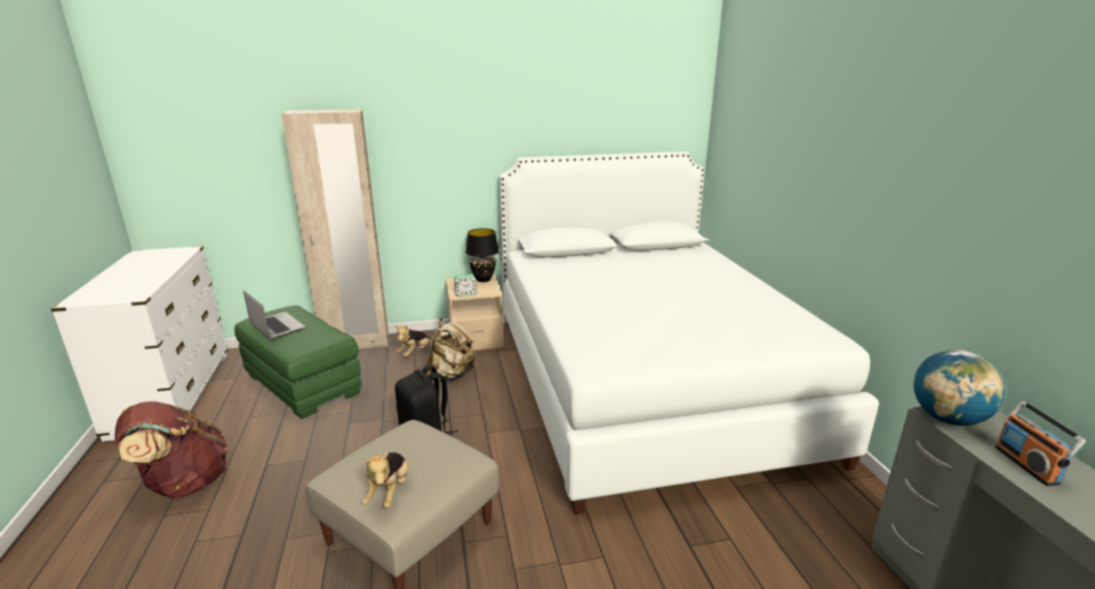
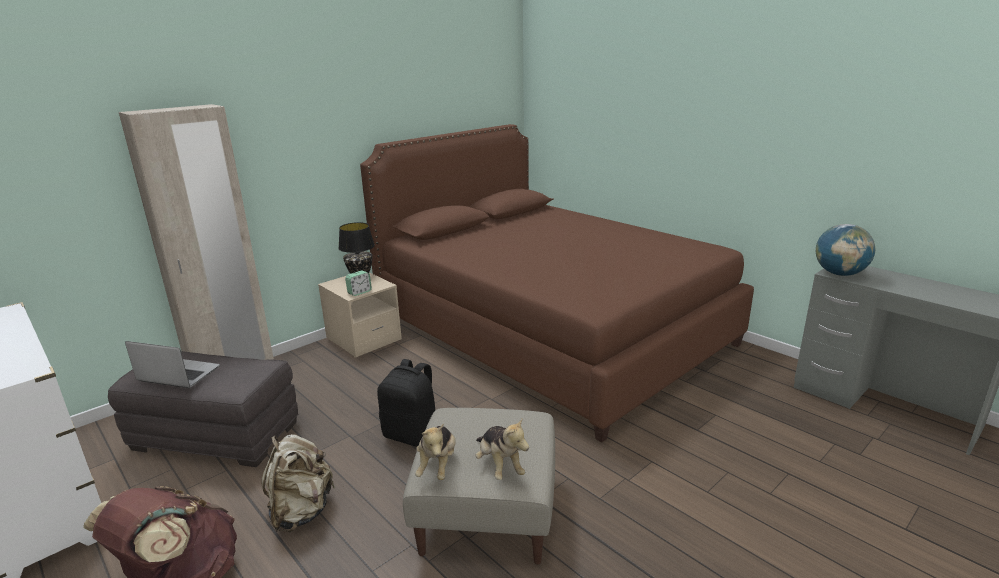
camera: 30 degrees left, 0 degrees up
green ottoman [234,305,362,419] -> grey ottoman [108,351,298,467]
plush toy [395,325,432,357] -> plush toy moved to [415,423,456,480]
beige backpack [427,318,475,381] -> beige backpack moved to [261,434,335,532]
white bed [499,151,879,515] -> brown bed [360,124,754,442]
radio [995,401,1086,486] -> none

